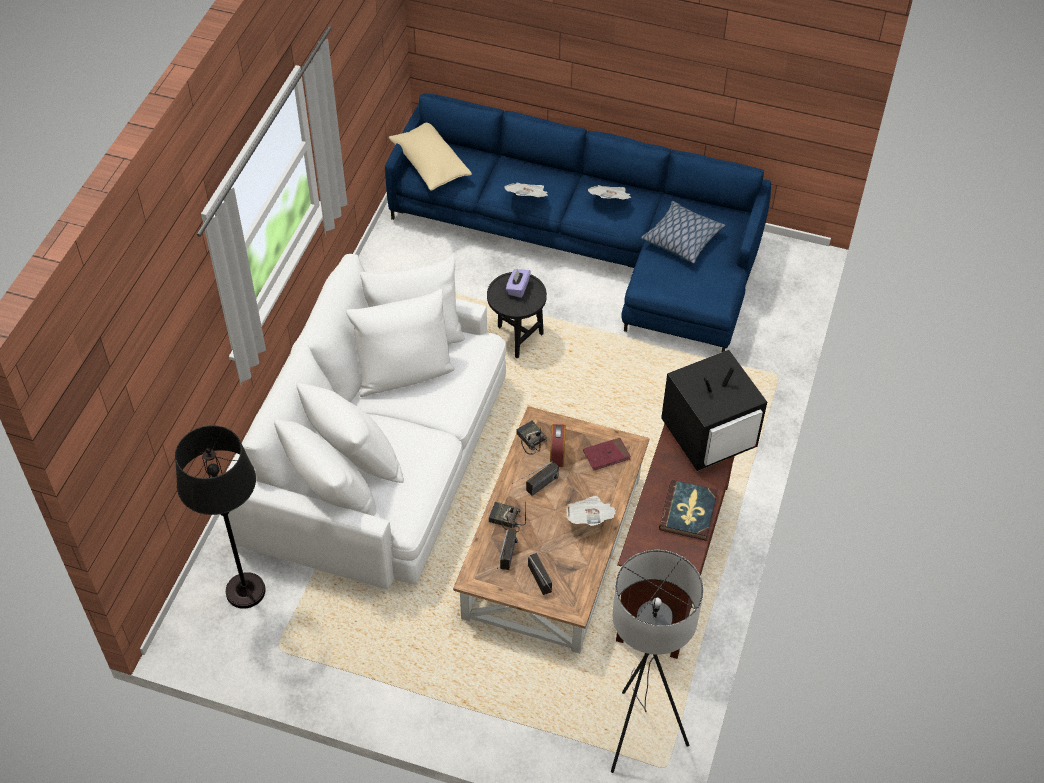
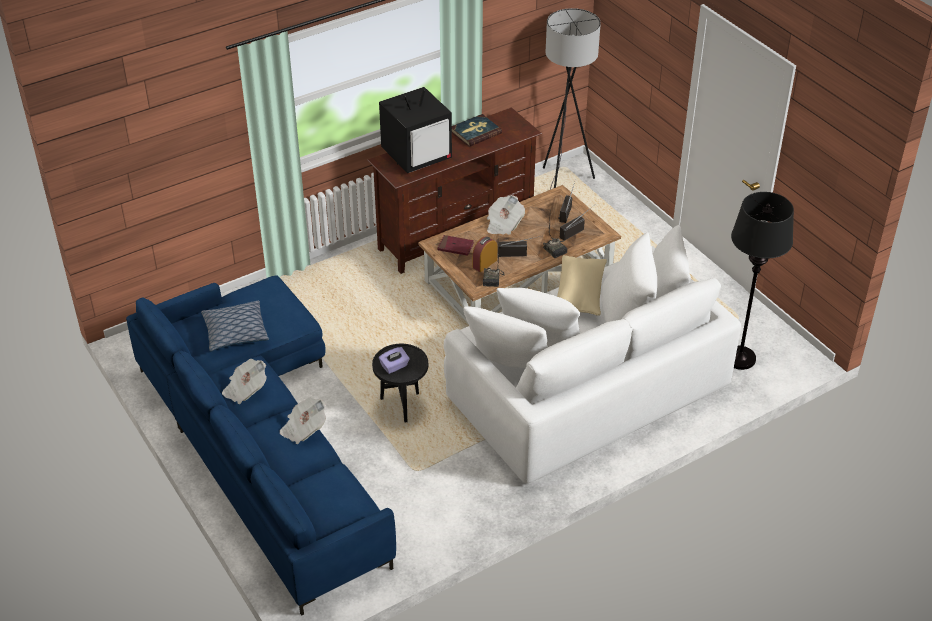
camera: 140 degrees left, 10 degrees down
beige pillow [388,123,472,191] -> beige pillow moved to [557,255,607,316]
television [661,350,767,471] -> television turned 135 degrees clockwise [379,87,452,173]

